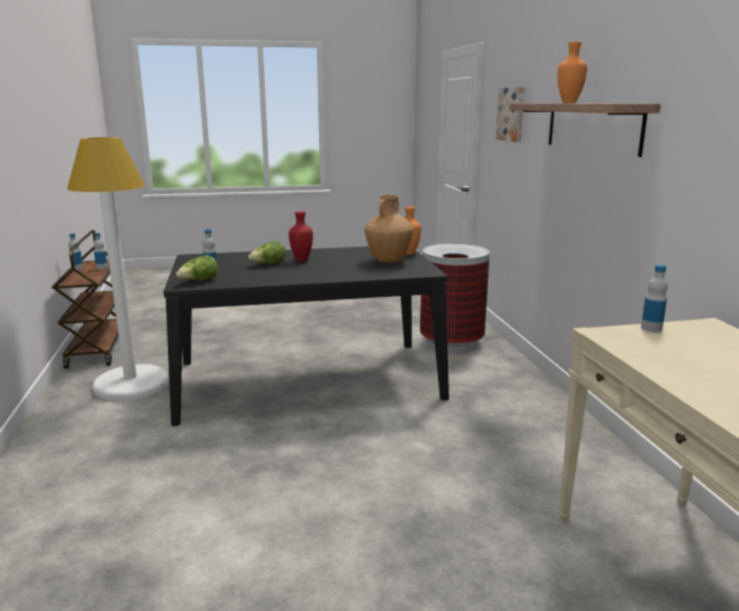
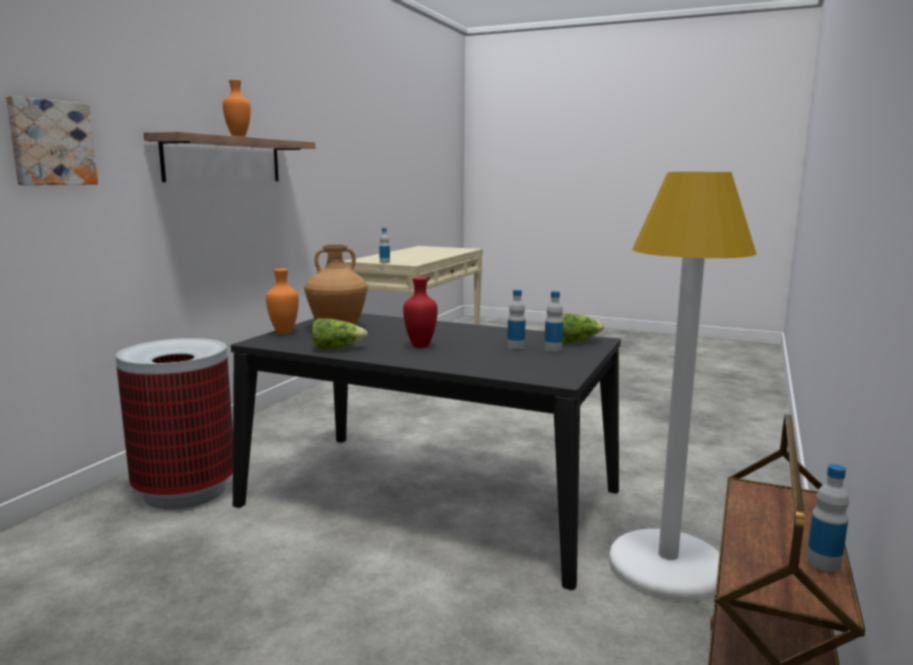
camera: 145 degrees left, 5 degrees down
bottle [94,233,108,269] -> bottle moved to [507,290,526,350]
lettuce [248,241,286,264] -> lettuce moved to [312,318,368,350]

